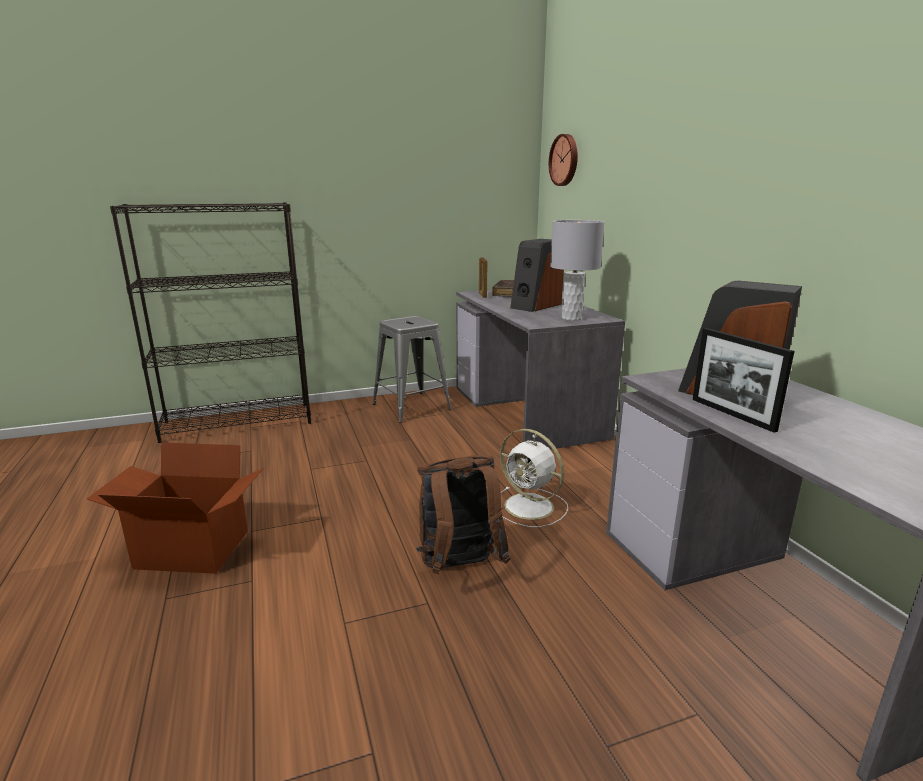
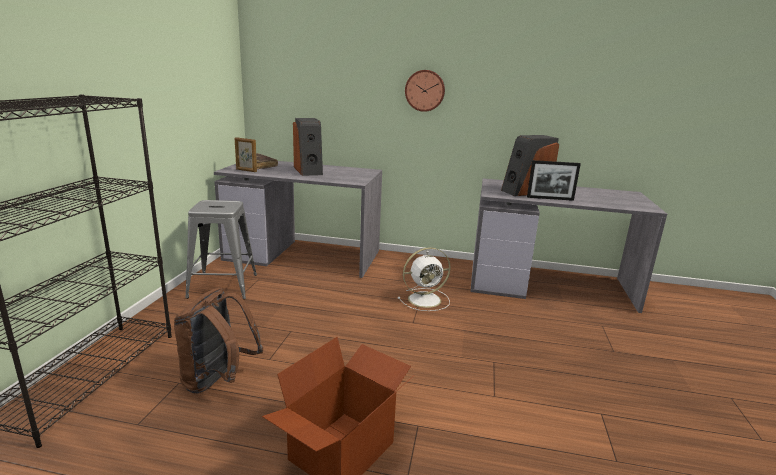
camera: 60 degrees left, 0 degrees up
brown backpack [416,455,510,574] -> brown backpack moved to [174,287,263,393]
wall clock [549,134,578,186] -> wall clock moved to [405,70,445,112]
grey table lamp [550,220,605,321] -> none

